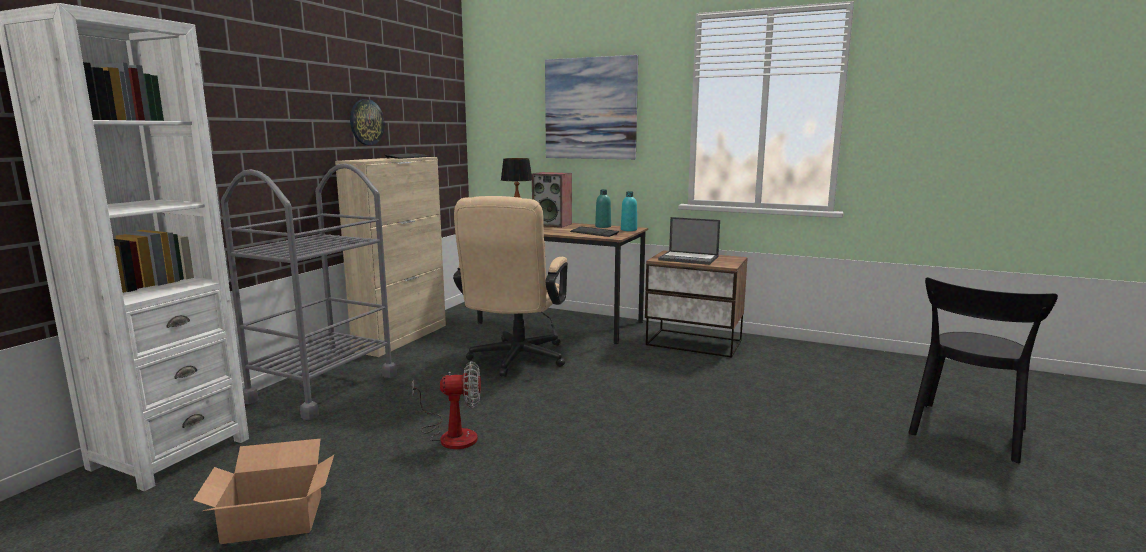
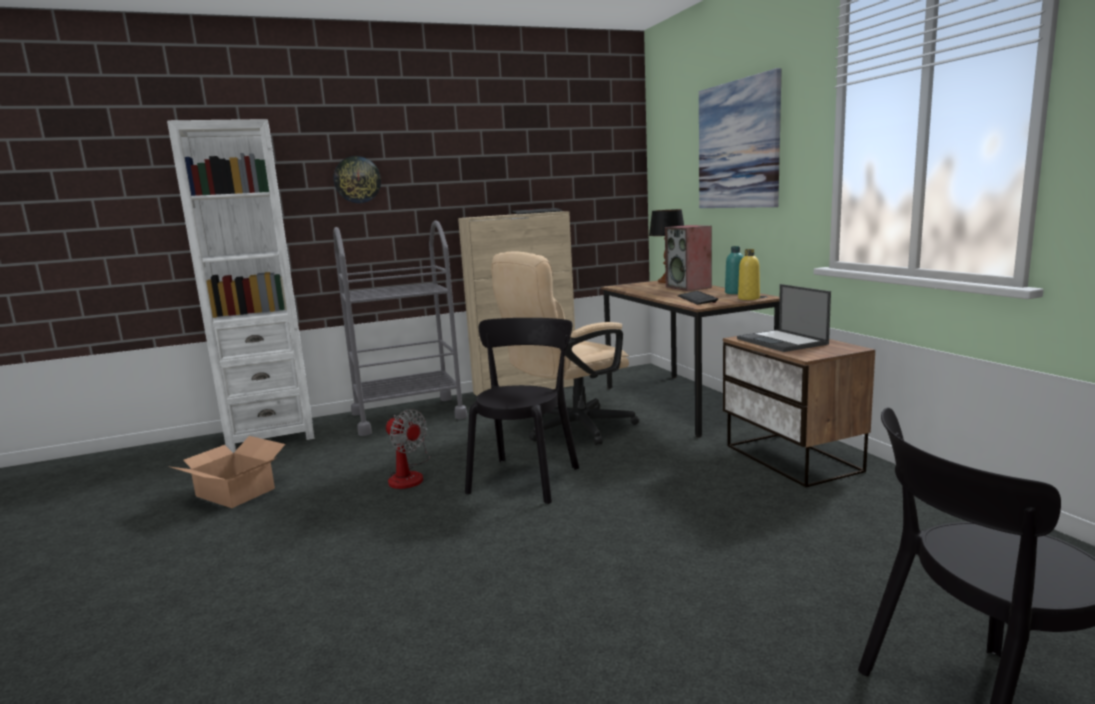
camera: 45 degrees right, 0 degrees up
wall clock [350,99,384,145] -> wall clock moved to [334,156,381,203]
turquoise bottle [621,191,637,231] -> yellow bottle [738,249,760,300]
none -> black chair [465,318,579,504]

